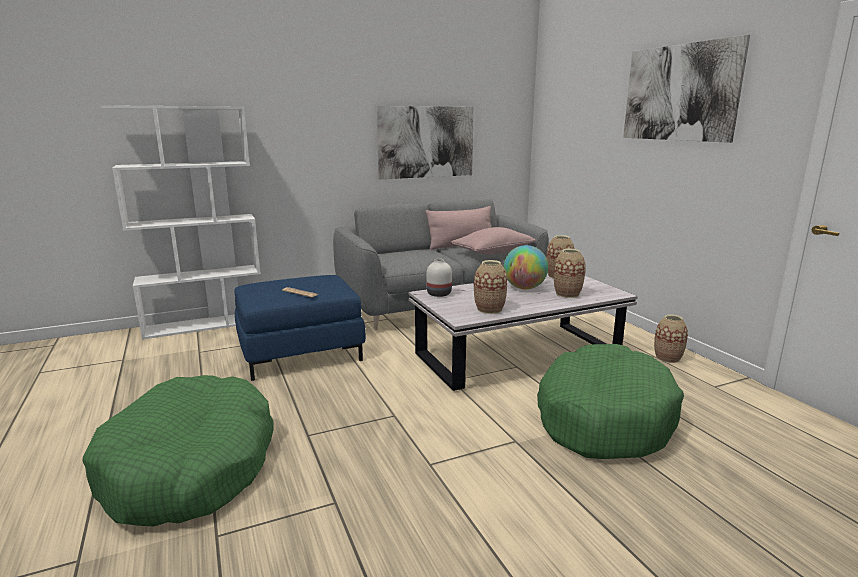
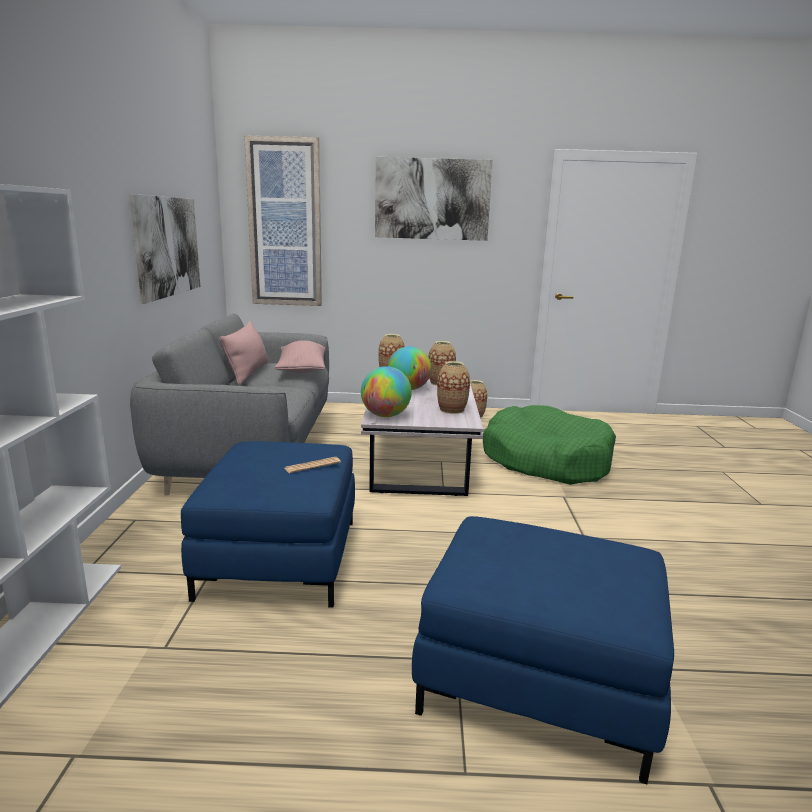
camera: 65 degrees left, 0 degrees up
green dog bed [82,375,273,526] -> blue ottoman [412,516,674,784]
white vase [426,259,452,297] -> globe [361,366,412,417]
none -> picture [244,135,322,306]

